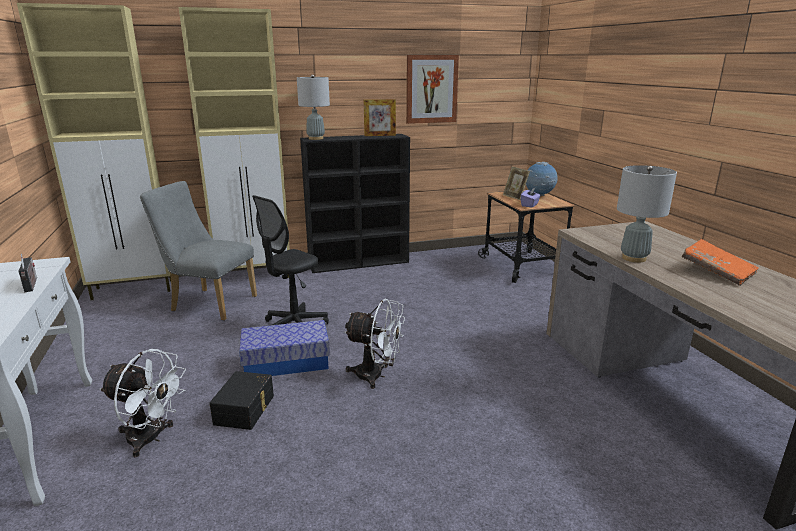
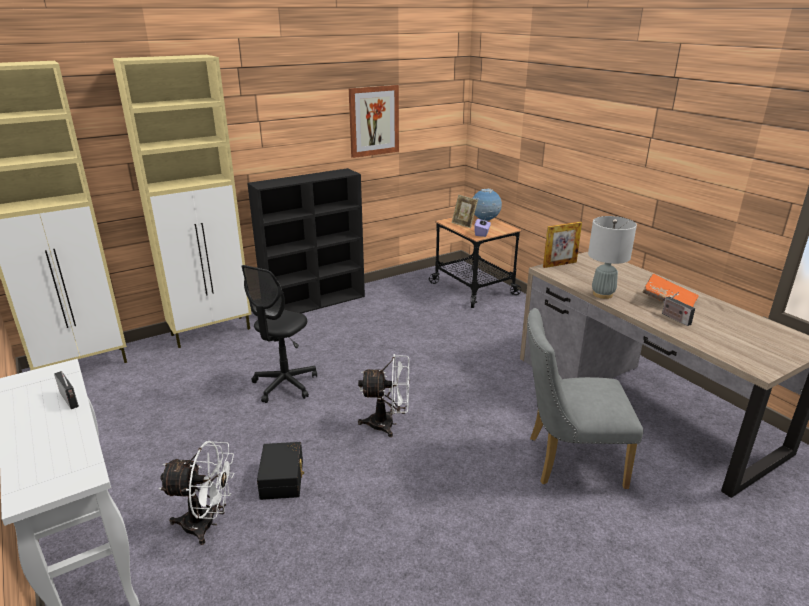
camera: 15 degrees left, 5 degrees up
grey chair [140,181,257,321] -> grey chair moved to [527,308,644,489]
storage box [239,320,330,376] -> none
grey table lamp [297,75,330,140] -> none
picture frame [364,99,396,136] -> picture frame moved to [543,222,582,268]
none -> radio [662,292,695,326]

